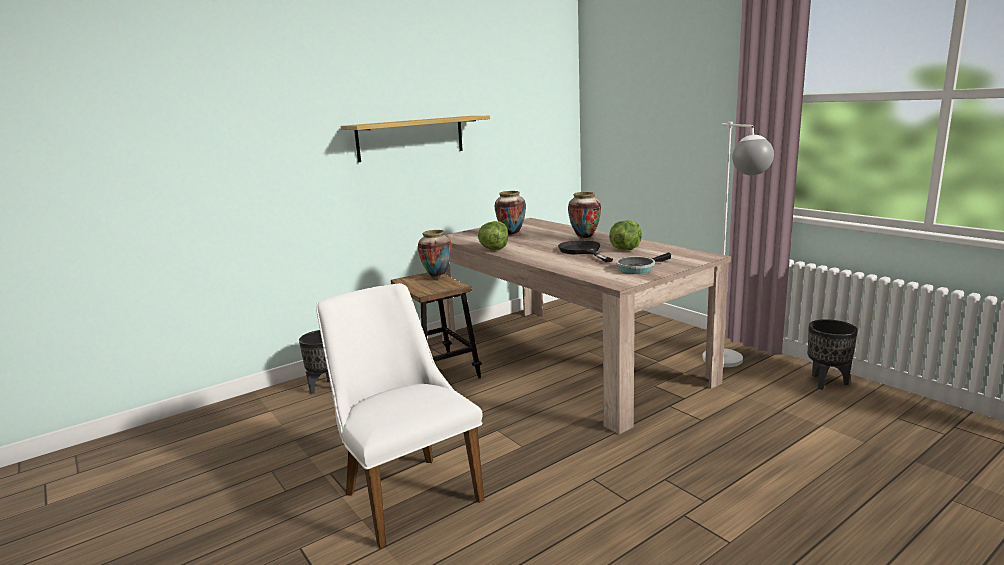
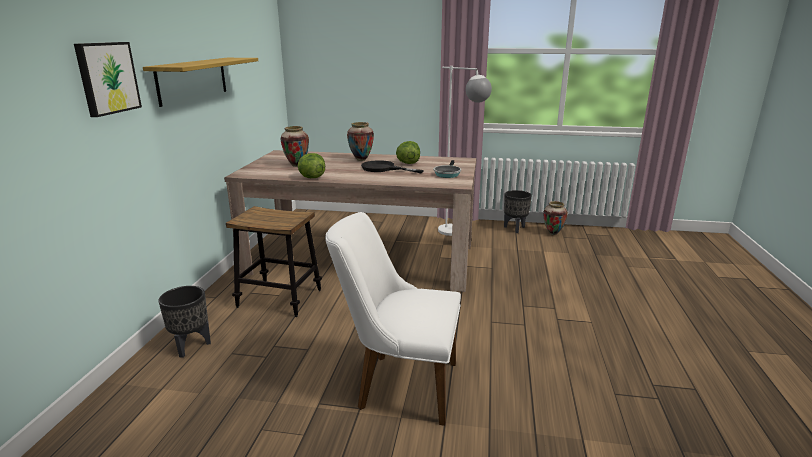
camera: 45 degrees left, 5 degrees up
vase [418,230,452,279] -> vase moved to [544,201,568,235]
none -> picture [74,42,142,117]

